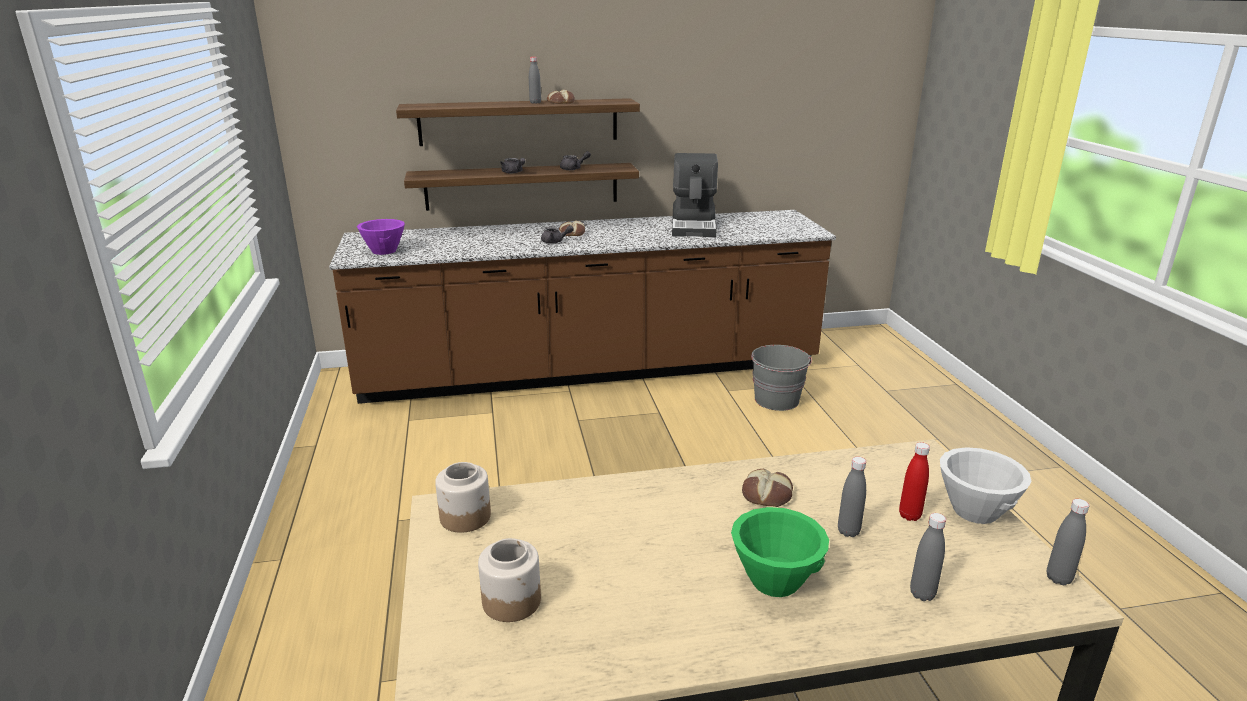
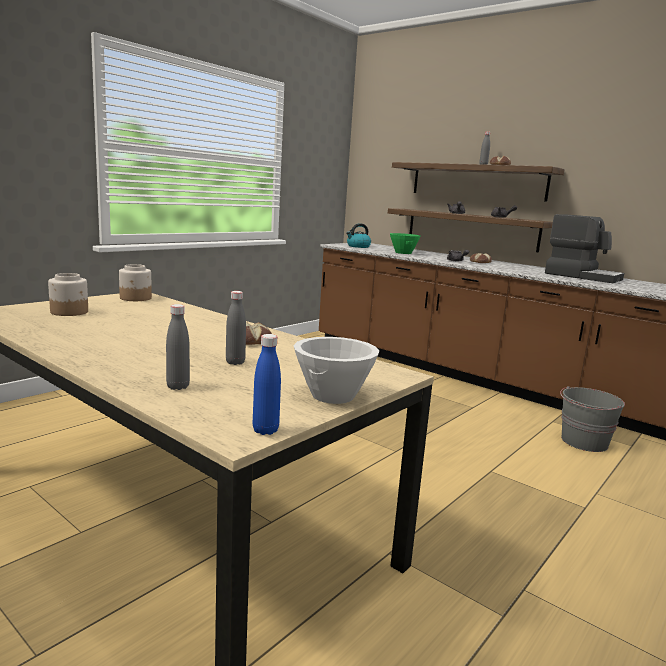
camera: 50 degrees right, 10 degrees down
purple bowl [357,219,405,255] -> kettle [346,223,371,248]
coffee machine [672,153,718,237] -> coffee machine turned 105 degrees counterclockwise [545,214,624,283]
green bowl [731,507,829,597] -> green bowl moved to [390,233,421,254]
red bottle [899,442,930,521] -> none
grey bottle [1047,499,1090,585] -> blue bottle [253,334,281,435]

